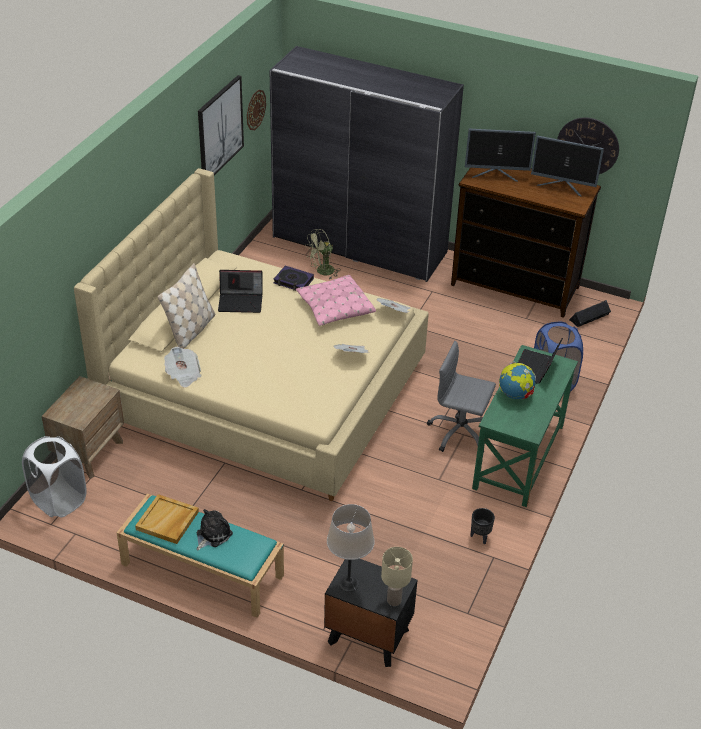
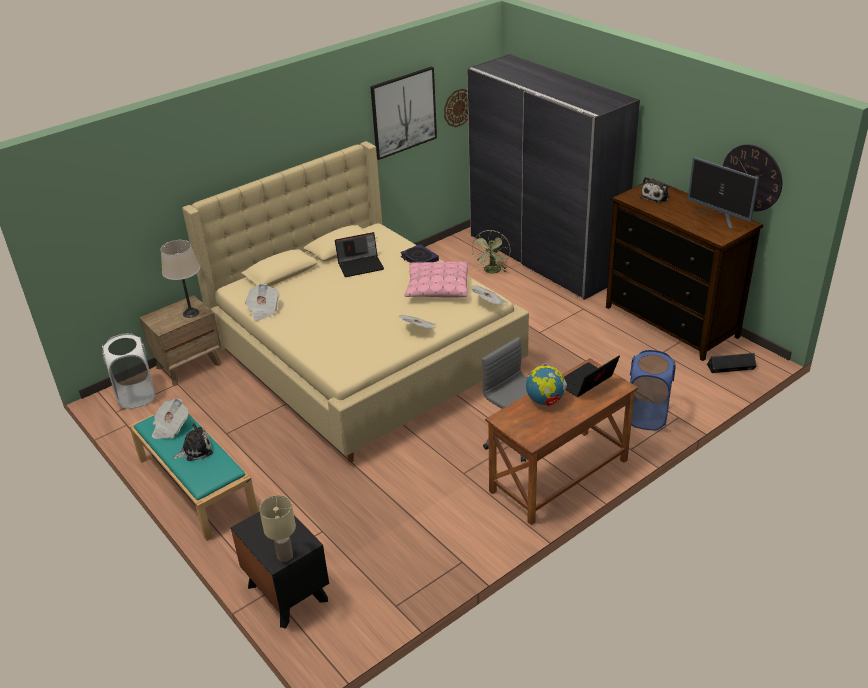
camera: 30 degrees right, 5 degrees down
beige tray [135,494,199,544] -> newspaper [152,398,188,439]
beige pillow [158,263,215,349] -> none
laptop [218,270,263,313] -> laptop turned 45 degrees counterclockwise [335,232,384,277]
green fan [306,229,341,279] -> green fan turned 75 degrees counterclockwise [472,230,510,274]
beige table lamp [327,504,375,592] -> beige table lamp moved to [161,240,200,318]
monitor [465,129,536,182] -> plush toy [640,177,670,203]
black planter [470,508,495,544] -> none
green desk [472,345,578,507] -> brown desk [485,358,638,525]

